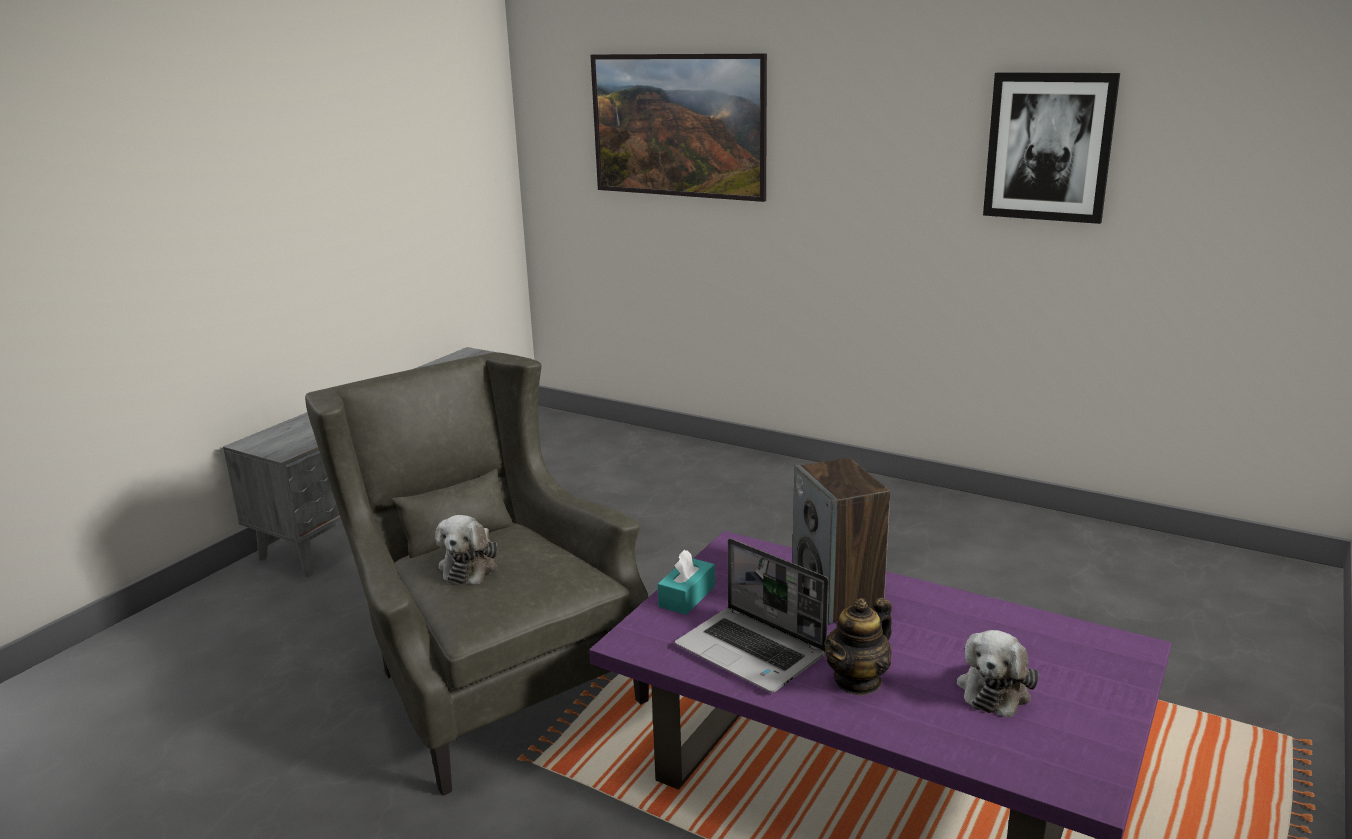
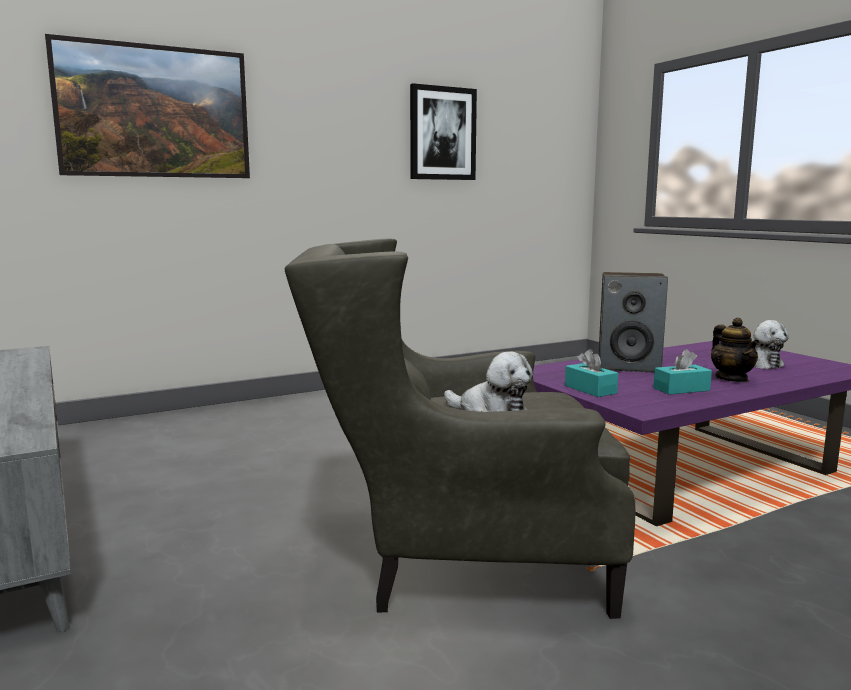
camera: 60 degrees left, 10 degrees down
laptop [675,538,829,693] -> turquoise tissue box [653,349,712,395]

